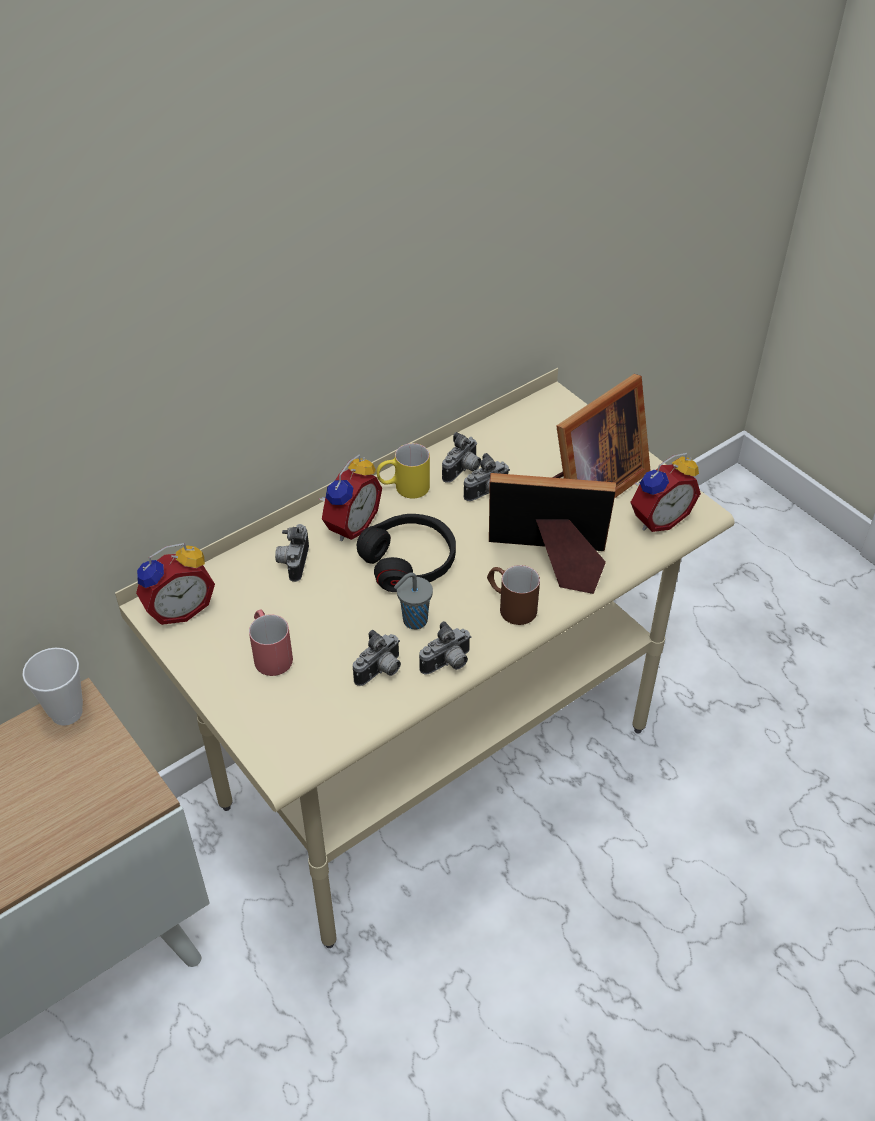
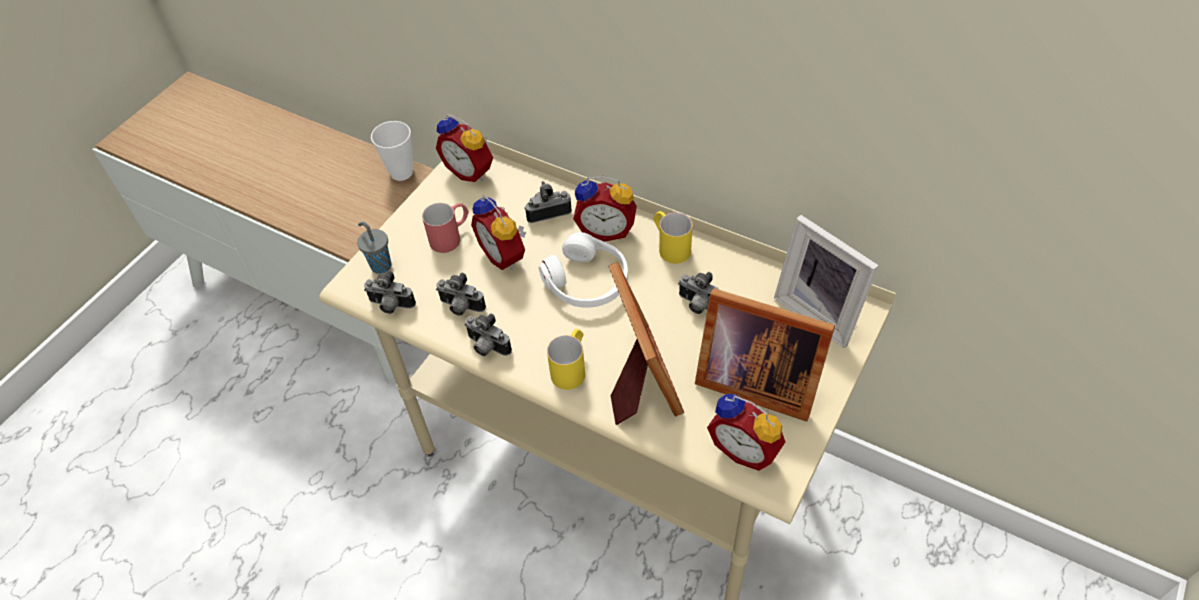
camera: 70 degrees right, 5 degrees up
black headphones [357,514,456,592] -> white headphones [539,232,628,308]
grey cup [394,572,433,629] -> grey cup moved to [357,222,391,274]
camera [442,432,481,483] -> camera moved to [364,271,416,314]
brown mug [487,565,540,625] -> yellow mug [547,329,585,390]
none -> alarm clock [471,195,526,270]
none -> picture frame [774,215,879,348]

